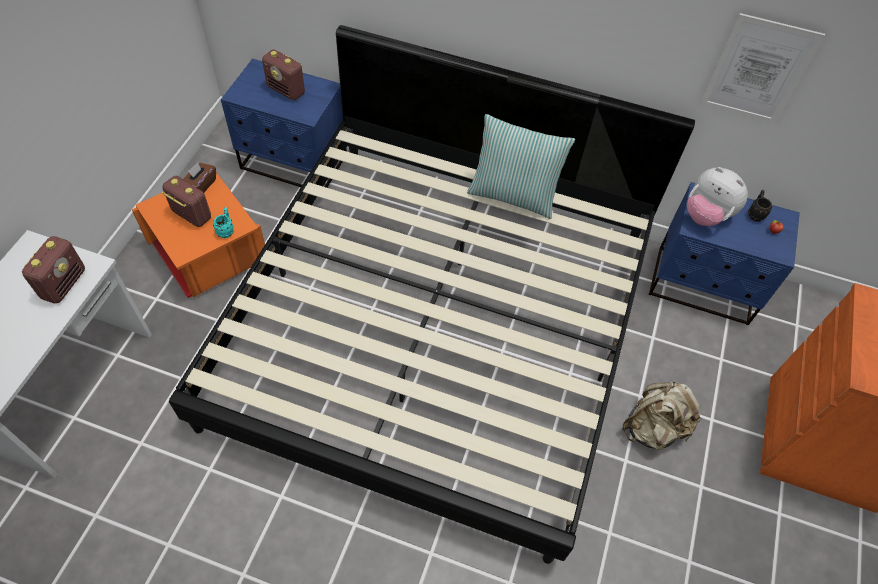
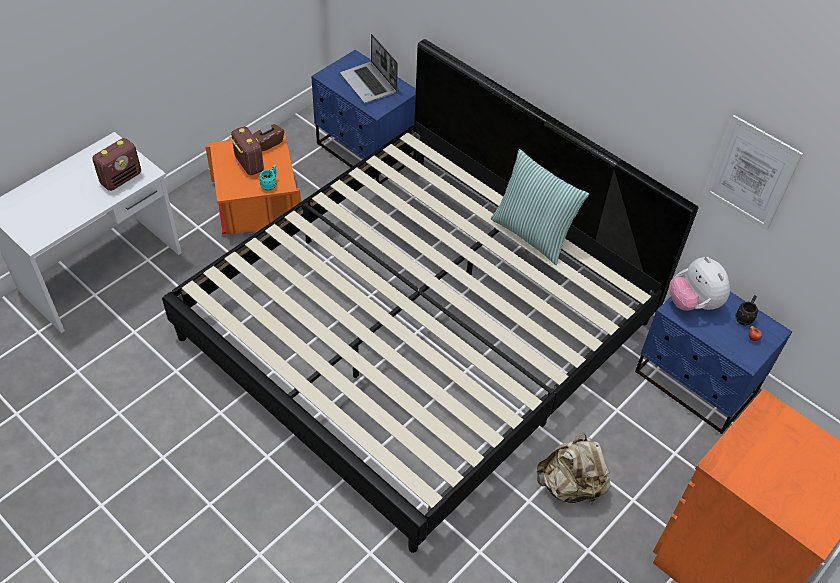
camera: 25 degrees right, 5 degrees down
radio [262,49,305,100] -> laptop [340,34,398,103]

